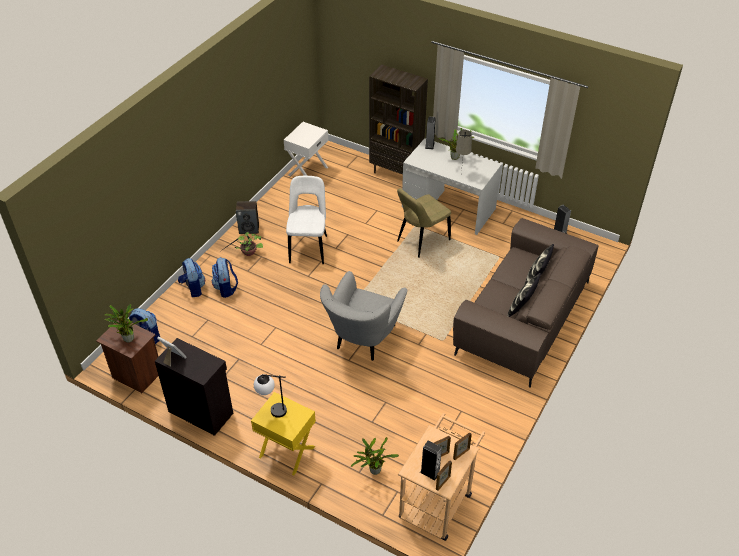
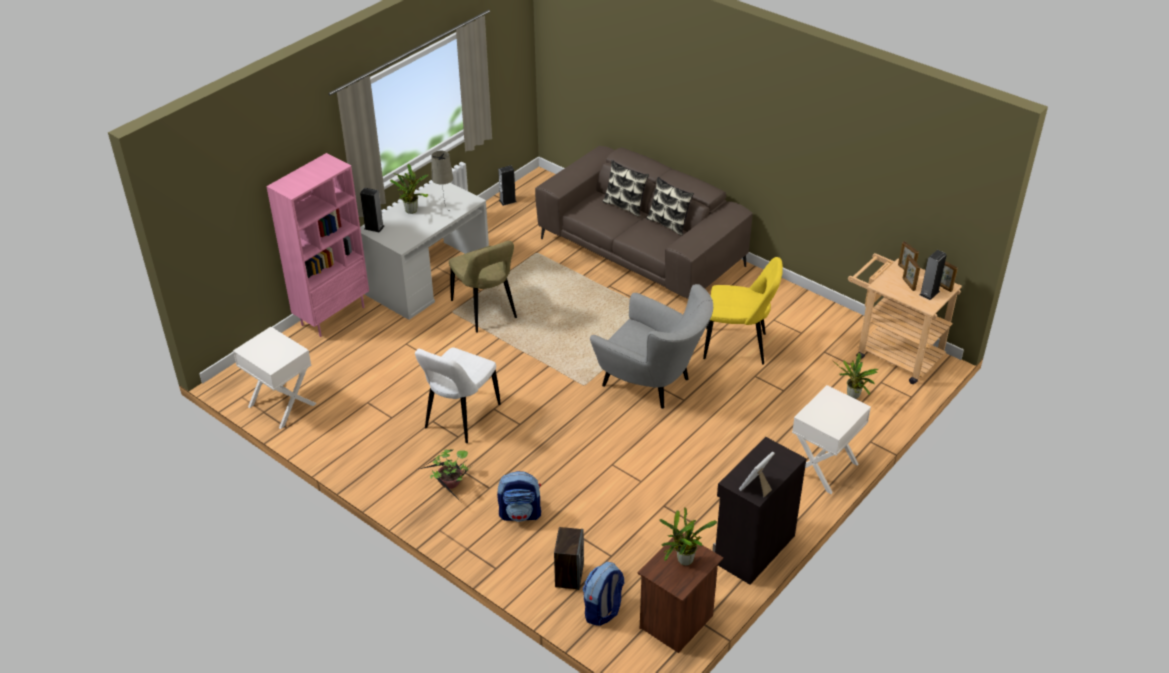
camera: 80 degrees left, 5 degrees down
backpack [178,258,205,297] -> none
speaker [236,201,259,234] -> speaker moved to [554,527,584,590]
yellow nightstand [251,392,316,476] -> white nightstand [792,385,871,494]
table lamp [254,374,287,418] -> none
white chair [286,176,327,264] -> white chair turned 75 degrees counterclockwise [415,347,501,443]
brown bookcase [369,64,428,174] -> pink bookcase [266,153,369,337]
none -> yellow chair [703,257,783,365]

